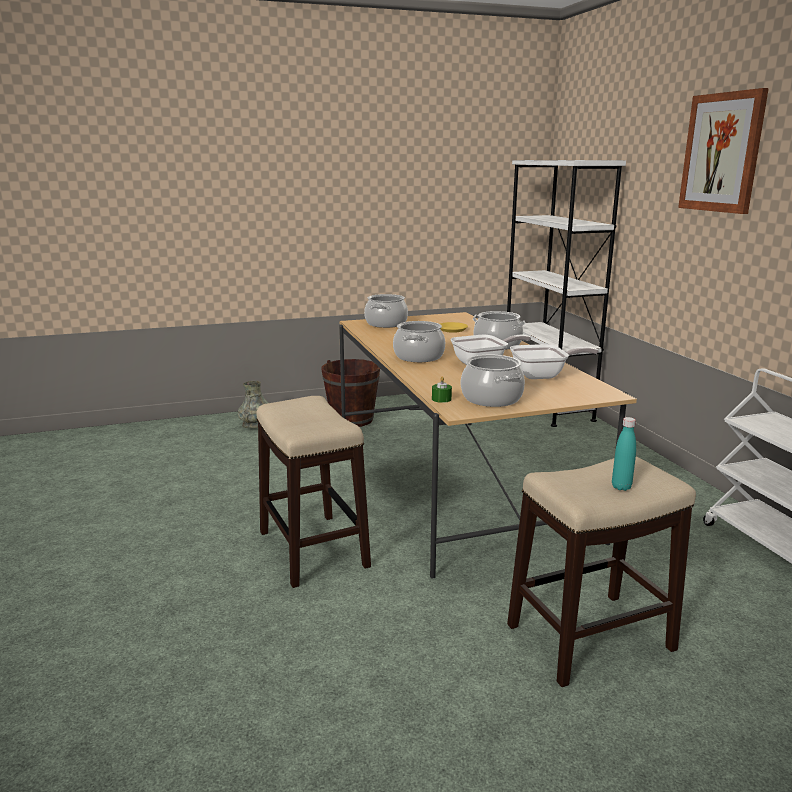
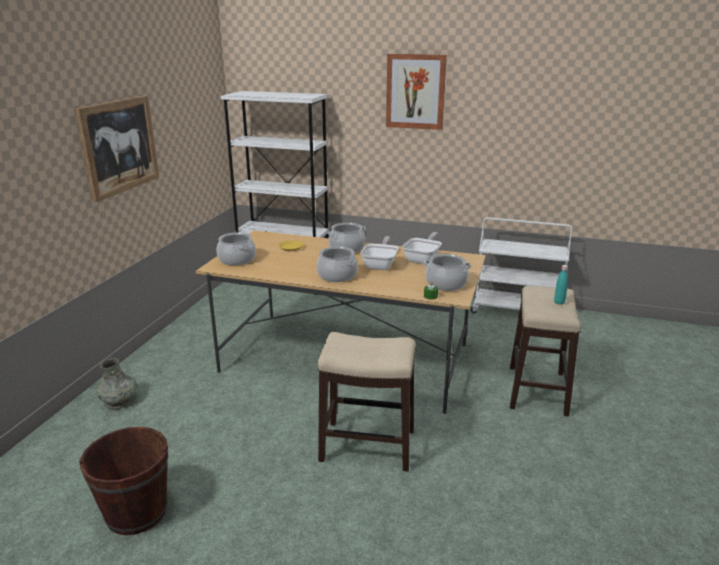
camera: 55 degrees left, 5 degrees up
brown bucket [321,359,380,427] -> brown bucket moved to [79,427,168,535]
none -> picture [75,95,159,203]

